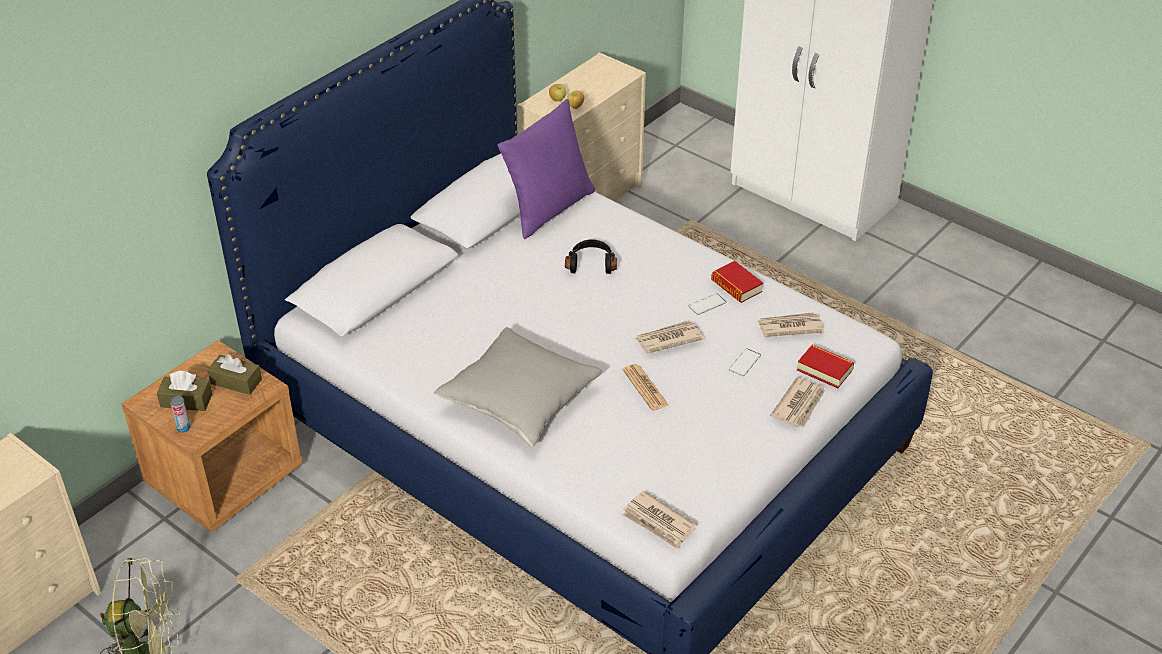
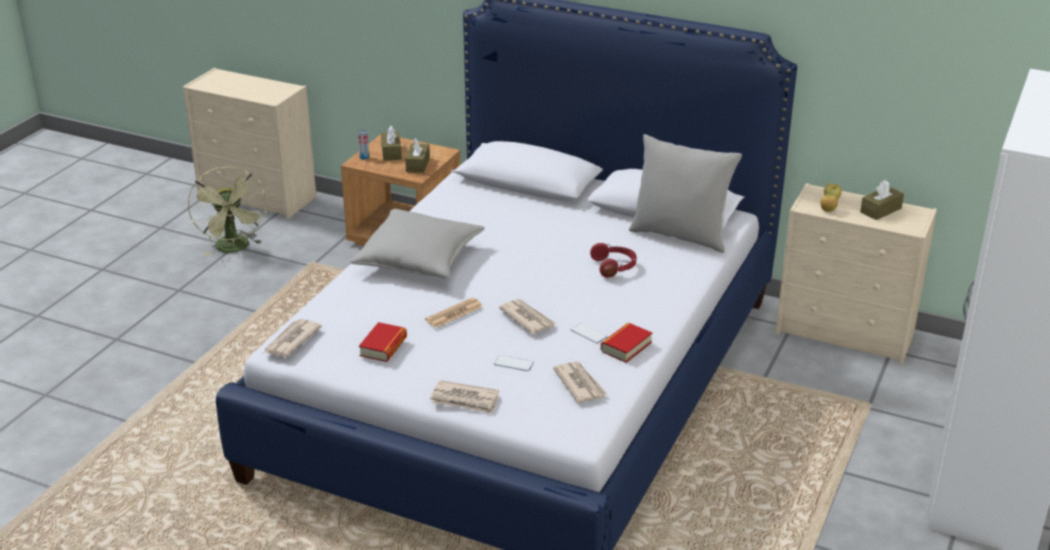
camera: 75 degrees right, 10 degrees down
purple pillow [498,99,595,239] -> grey pillow [629,134,742,253]
black headphones [565,239,617,274] -> red headphones [590,243,637,278]
book [797,345,854,388] -> book moved to [359,322,407,362]
none -> brown tissue box [860,180,904,220]

